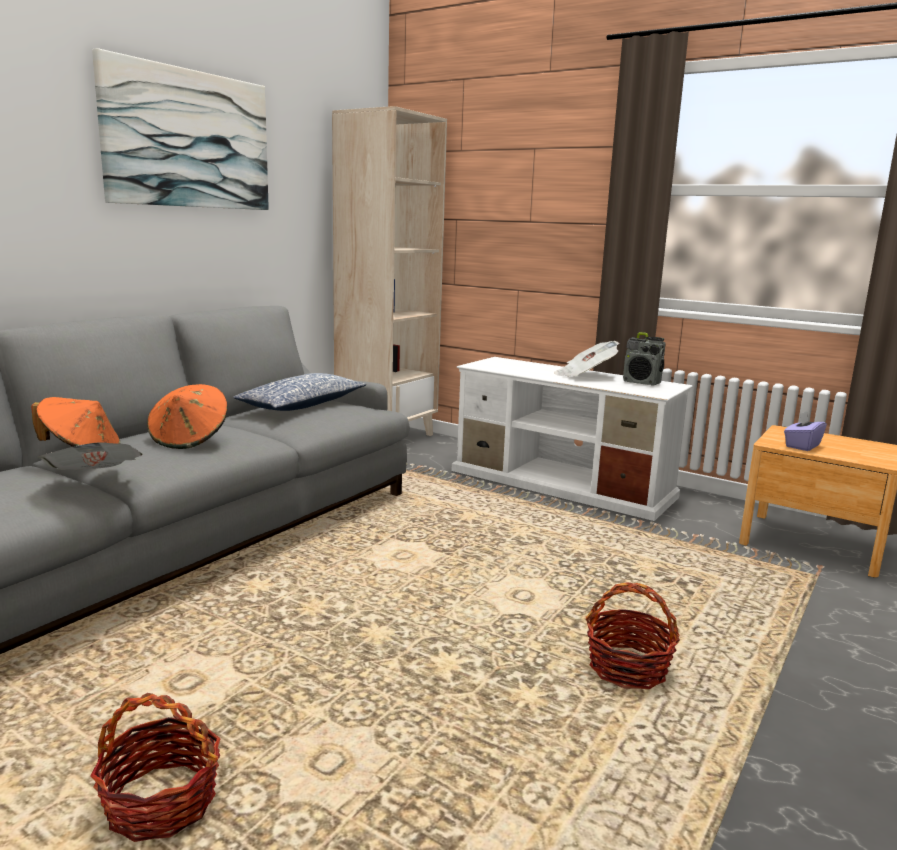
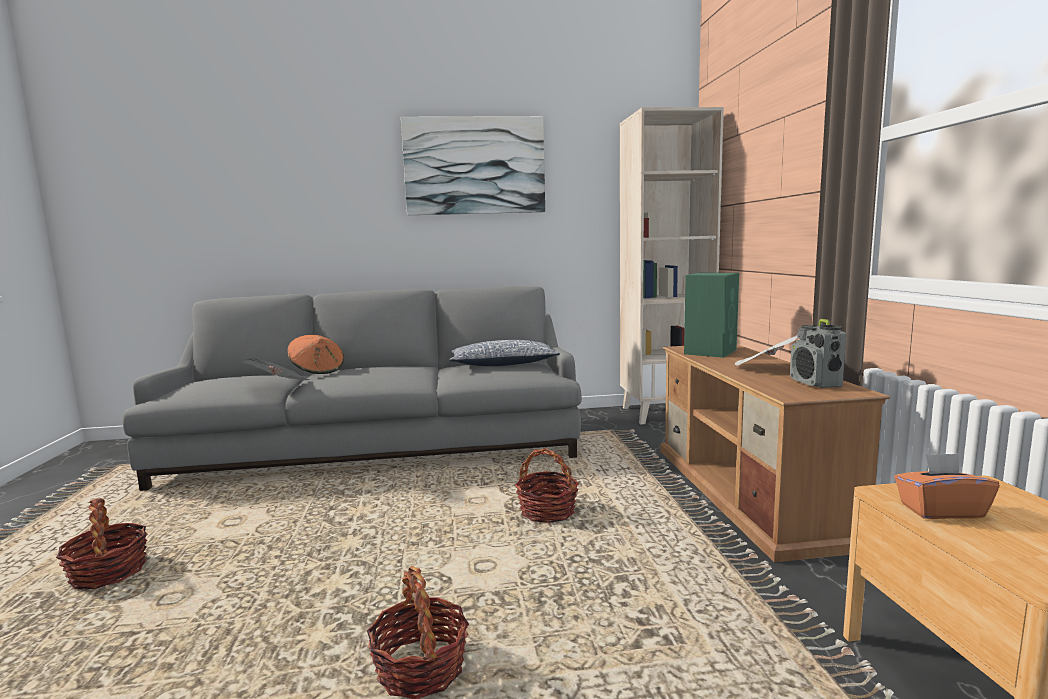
camera: 50 degrees right, 5 degrees down
orange hat [147,384,228,449] -> none
white tv stand [451,357,693,521] -> brown tv stand [660,345,890,562]
purple tissue box [784,411,827,451] -> orange tissue box [894,453,1000,519]
none -> basket [515,448,579,523]
none -> green speaker [684,273,739,358]

